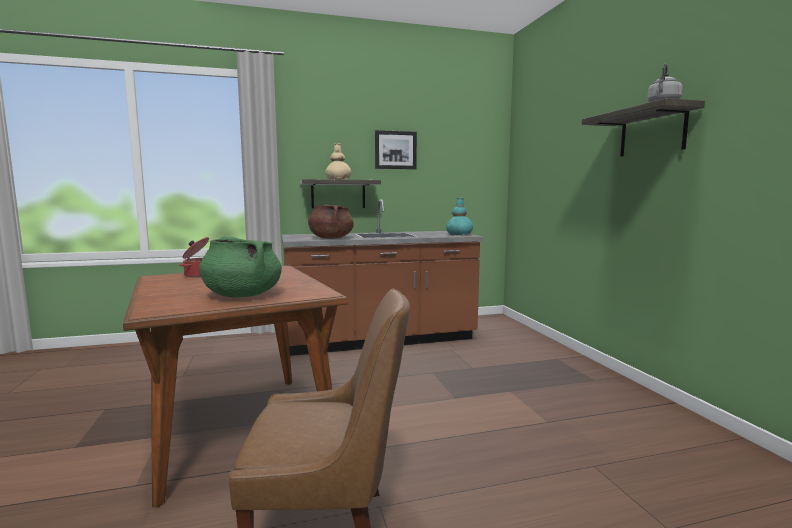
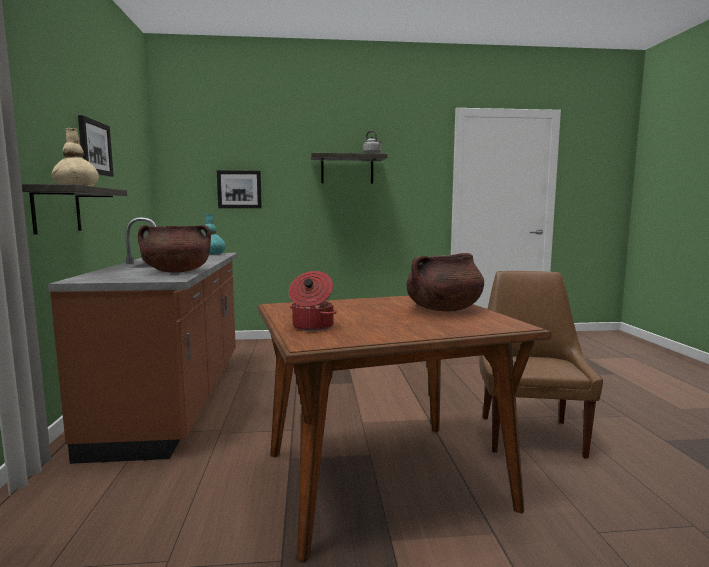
camera: 80 degrees left, 0 degrees up
green cooking pot [199,236,282,297] -> brown cooking pot [407,253,484,311]
none -> picture [217,170,262,208]

